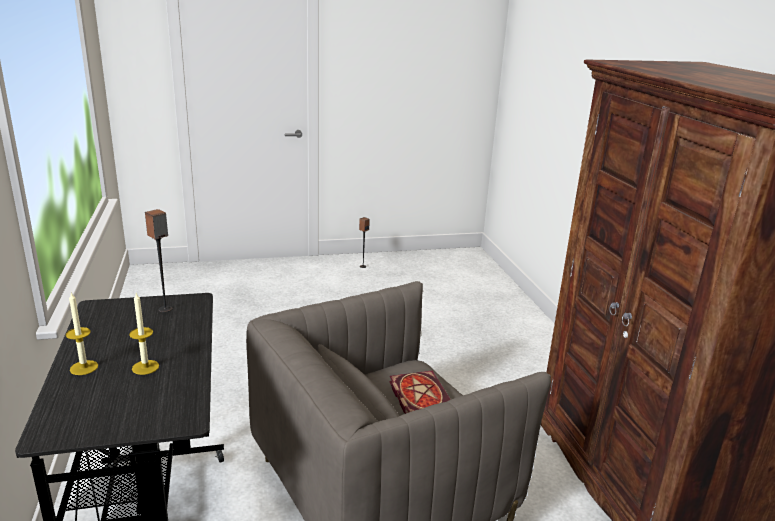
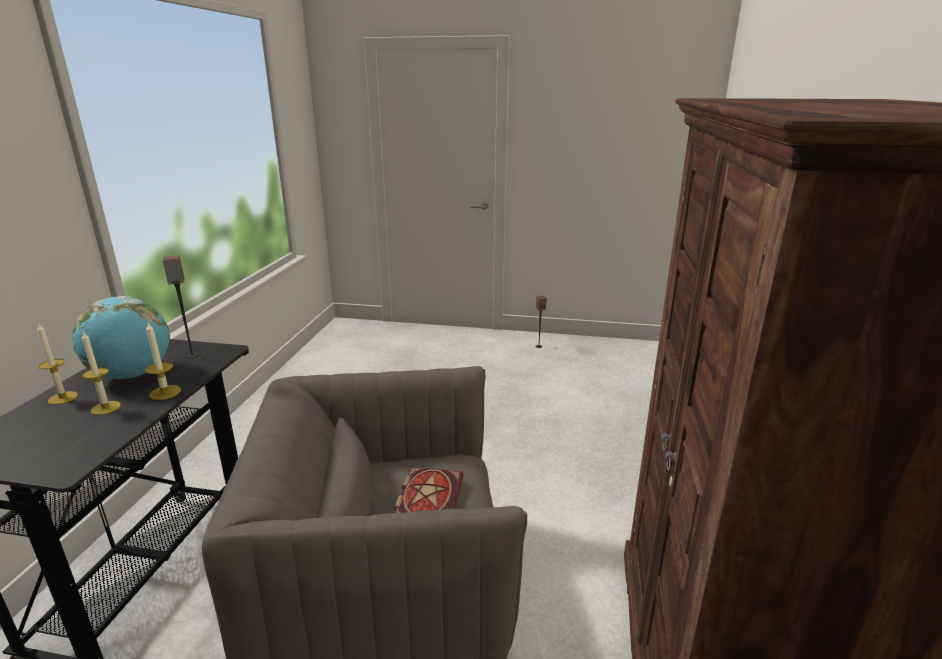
camera: 25 degrees right, 0 degrees up
none -> globe [72,296,170,379]
none -> candle [145,323,181,400]

